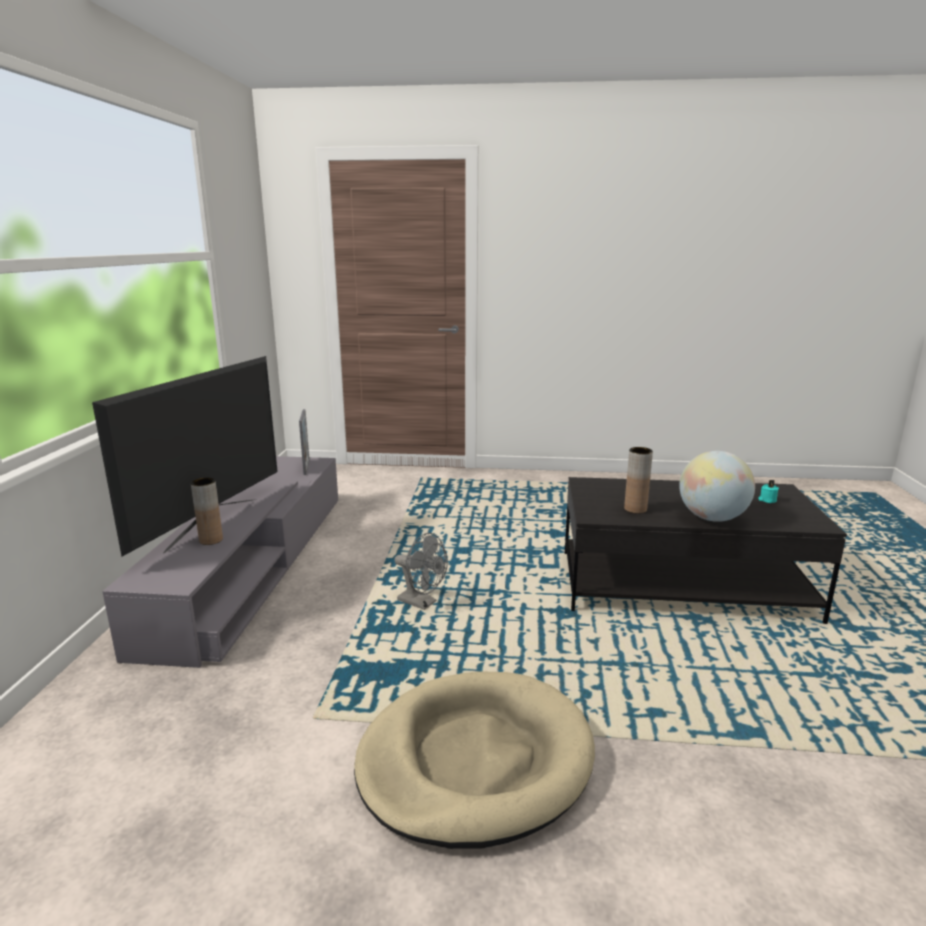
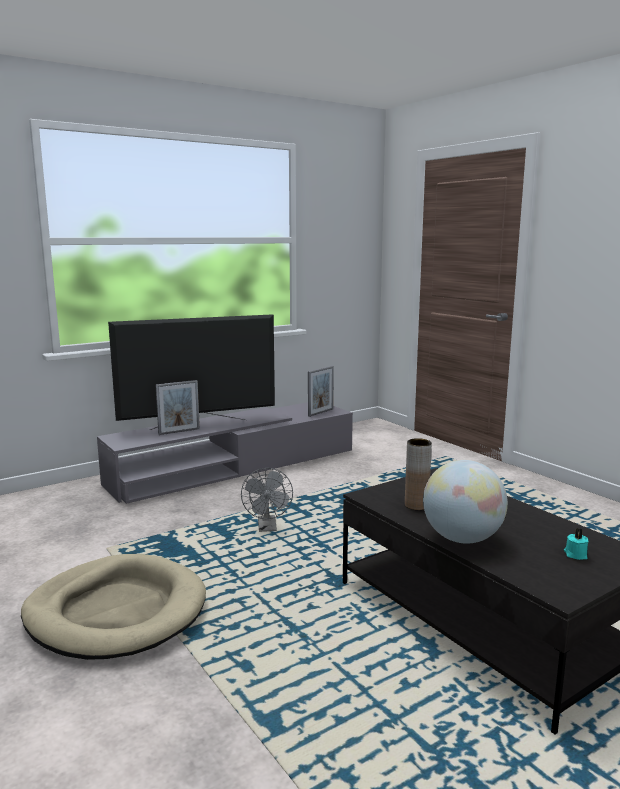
camera: 50 degrees right, 5 degrees down
brown vase [191,478,223,545] -> picture frame [156,380,200,435]

